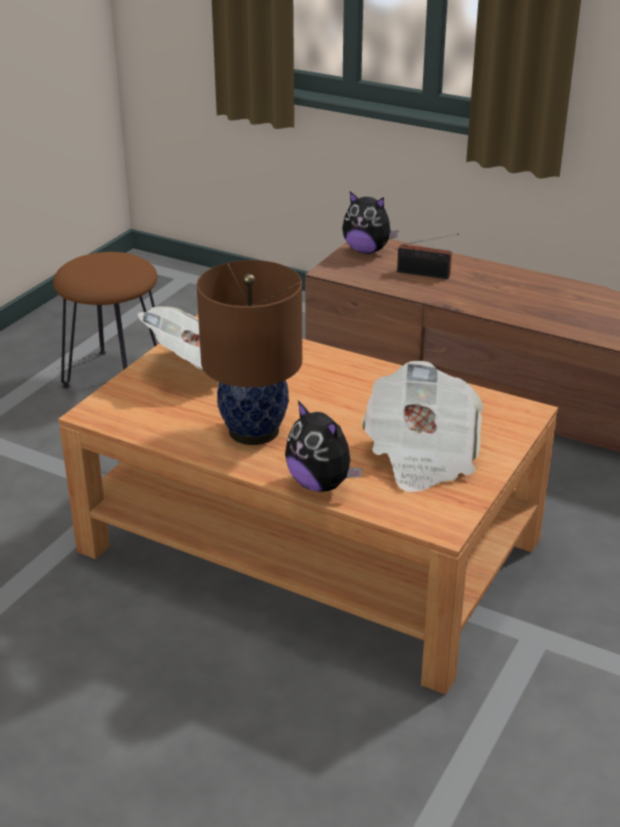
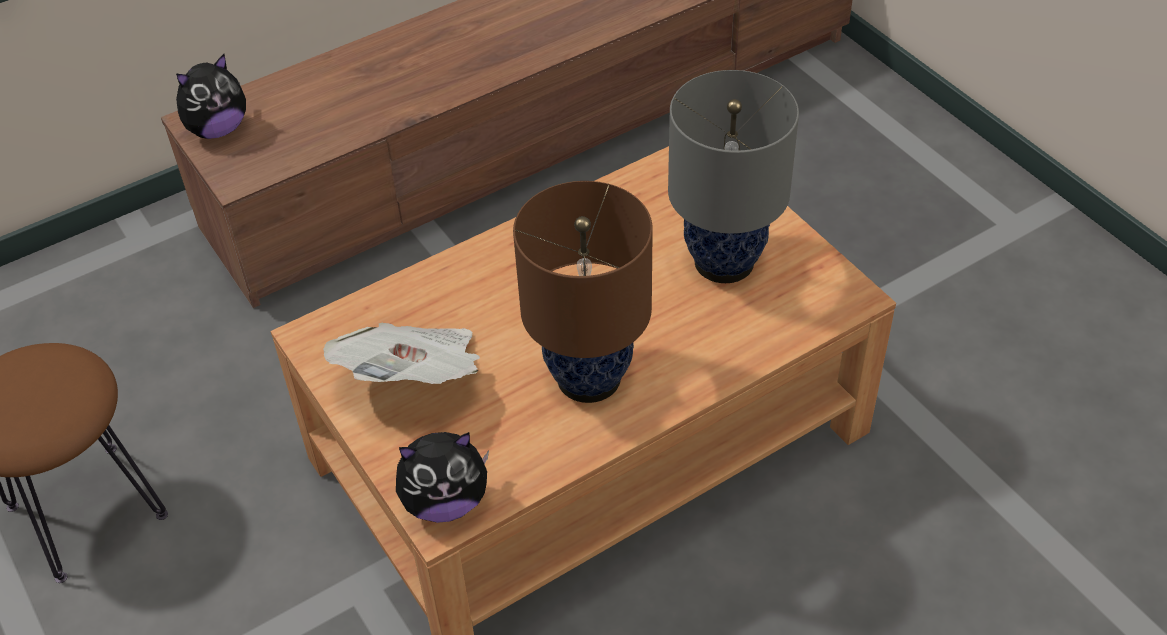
camera: 60 degrees left, 15 degrees up
plush toy [285,401,362,492] -> plush toy moved to [396,432,489,523]
newspaper [362,361,483,492] -> grey table lamp [668,70,799,283]
radio [397,234,459,279] -> none

